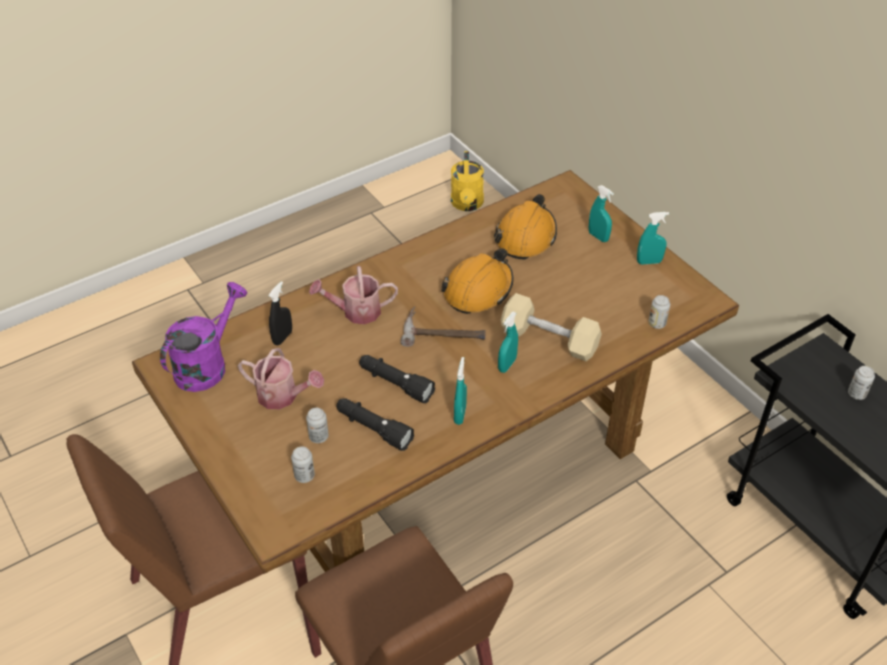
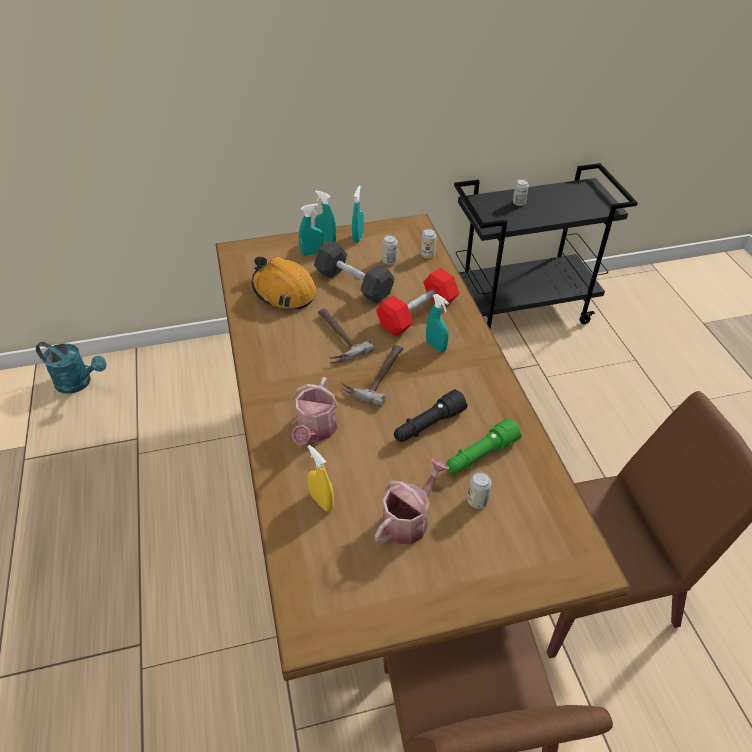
camera: 70 degrees left, 0 degrees up
purple watering can [160,282,247,392] -> none
black spray bottle [269,281,292,345] -> yellow spray bottle [308,445,334,511]
can [291,446,315,483] -> can moved to [382,235,398,265]
black flashlight [336,398,414,451] -> green flashlight [446,418,522,473]
orange hard hat [441,248,513,314] -> hammer [318,309,374,363]
yellow watering can [451,151,484,211] -> turquoise watering can [36,342,107,394]
turquoise spray bottle [454,357,467,425] -> turquoise spray bottle moved to [315,190,336,242]
beige dumbbell [501,293,602,361] -> red dumbbell [376,268,460,337]
none -> black dumbbell [314,241,395,304]

